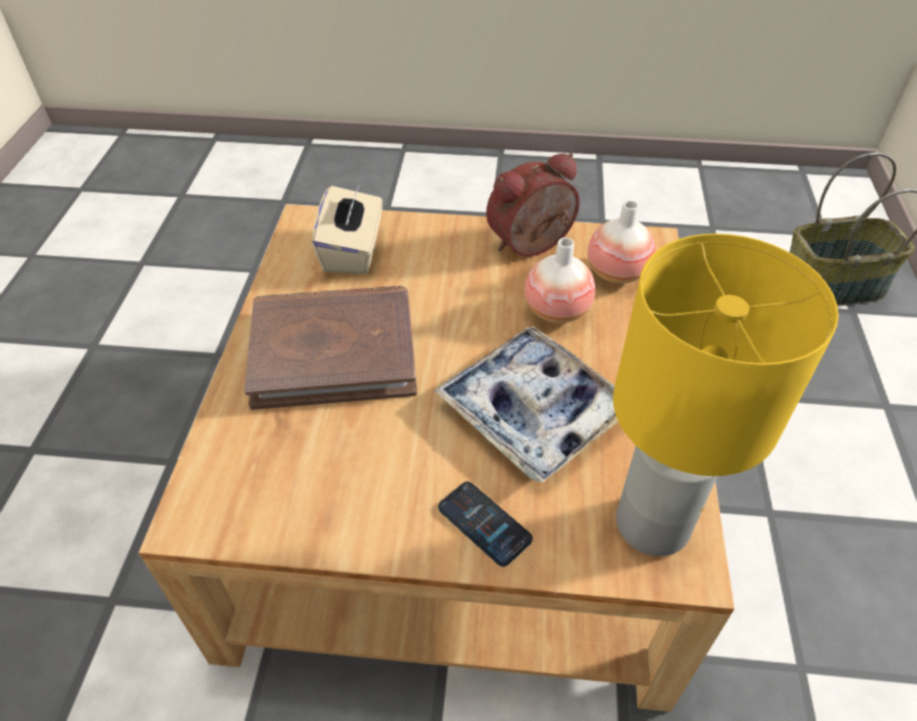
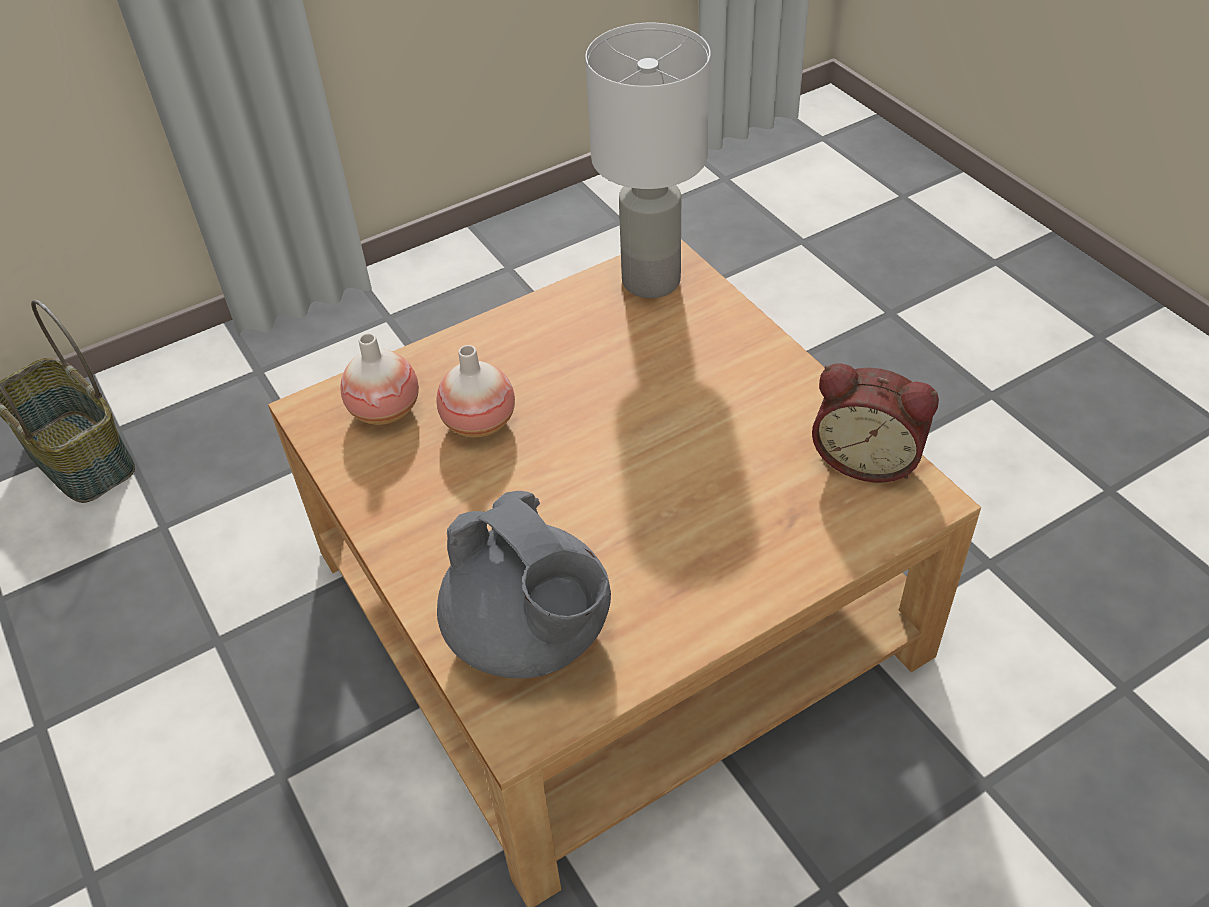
camera: 125 degrees left, 0 degrees up
brown book [244,286,417,410] -> none
beige tissue box [312,184,382,274] -> grey teapot [437,491,611,678]
tray [434,326,618,483] -> none
phone [438,482,533,567] -> none
alarm clock [486,153,580,256] -> alarm clock moved to [812,363,939,482]
yellow table lamp [613,234,839,556] -> white table lamp [585,23,711,298]

